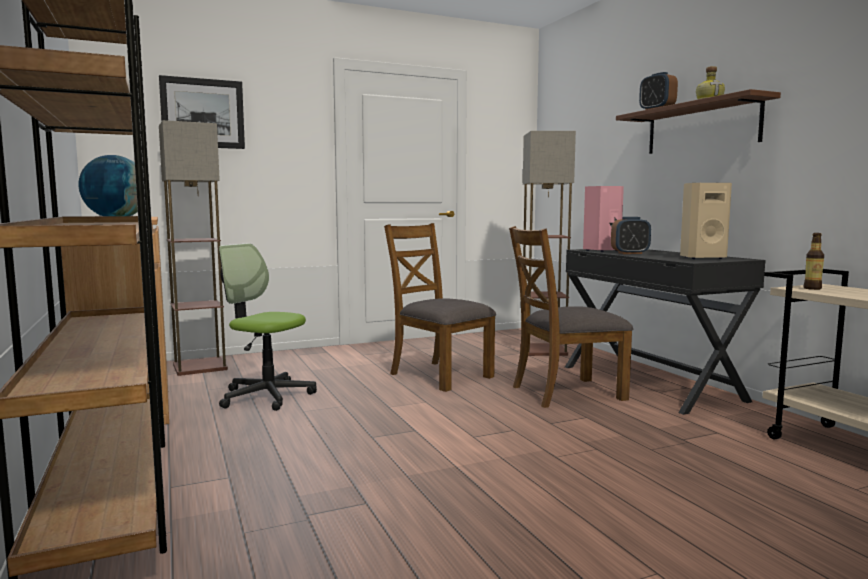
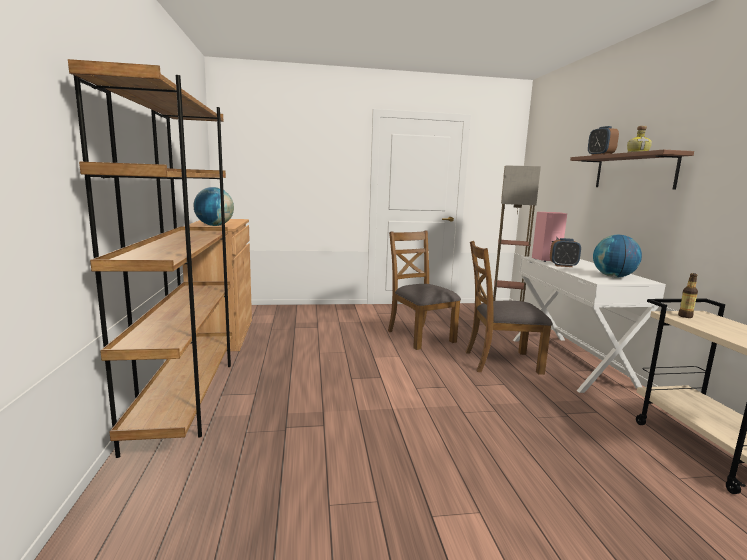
camera: 15 degrees right, 5 degrees up
picture [159,75,245,149] -> none
floor lamp [159,120,228,376] -> none
office chair [219,243,317,411] -> none
black desk [565,249,766,415] -> white desk [513,257,666,393]
beige speaker [680,183,732,259] -> globe [593,235,642,278]

